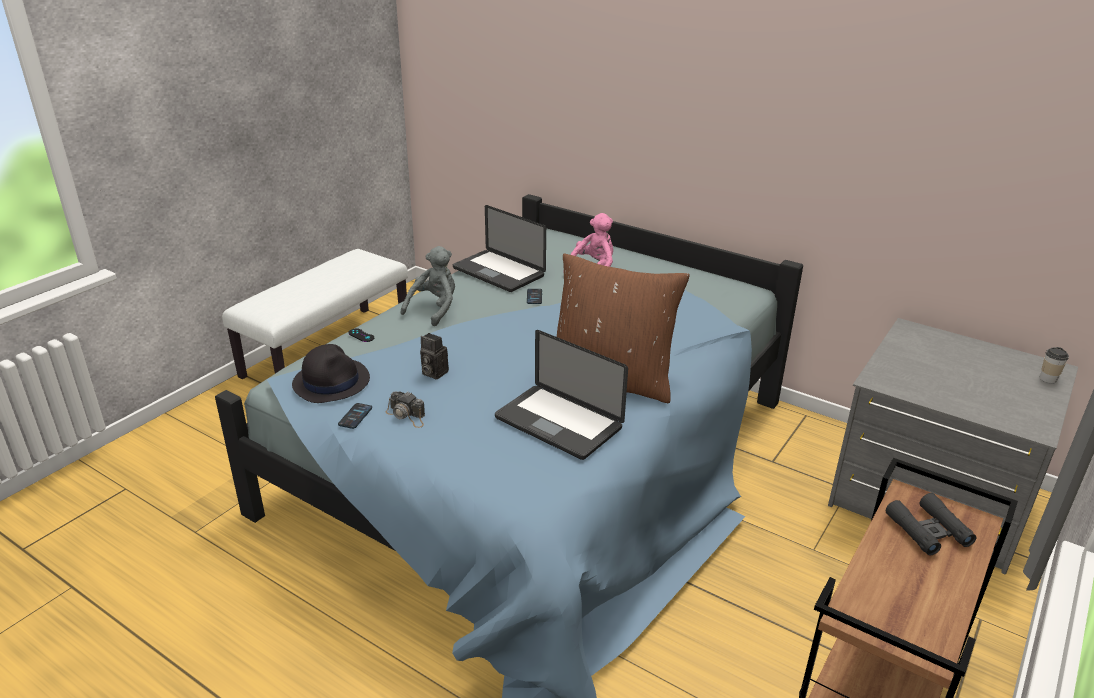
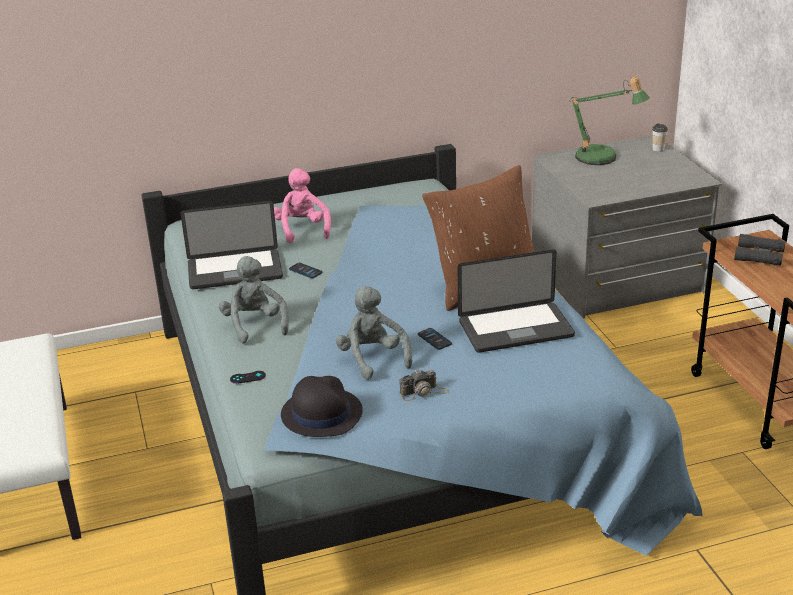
camera: 50 degrees left, 0 degrees up
phone [338,403,372,429] -> phone moved to [418,328,452,350]
camera [420,333,449,380] -> grey plush toy [336,286,412,380]
none -> table lamp [571,76,650,165]

